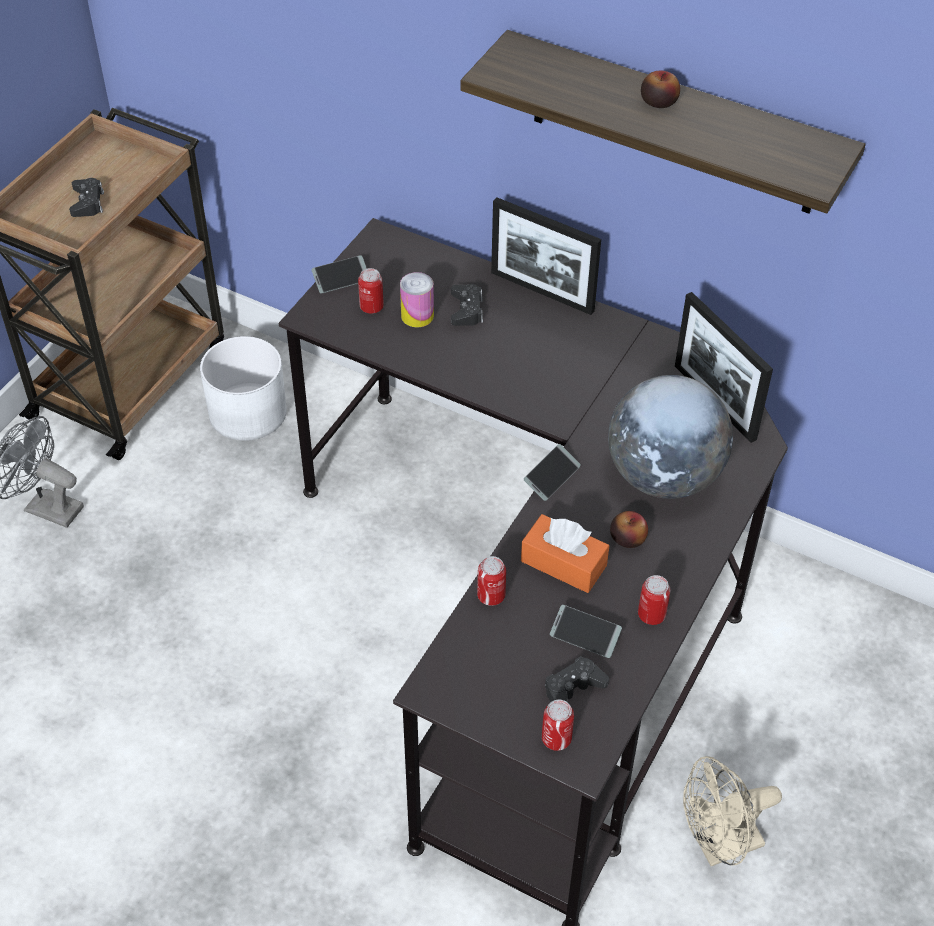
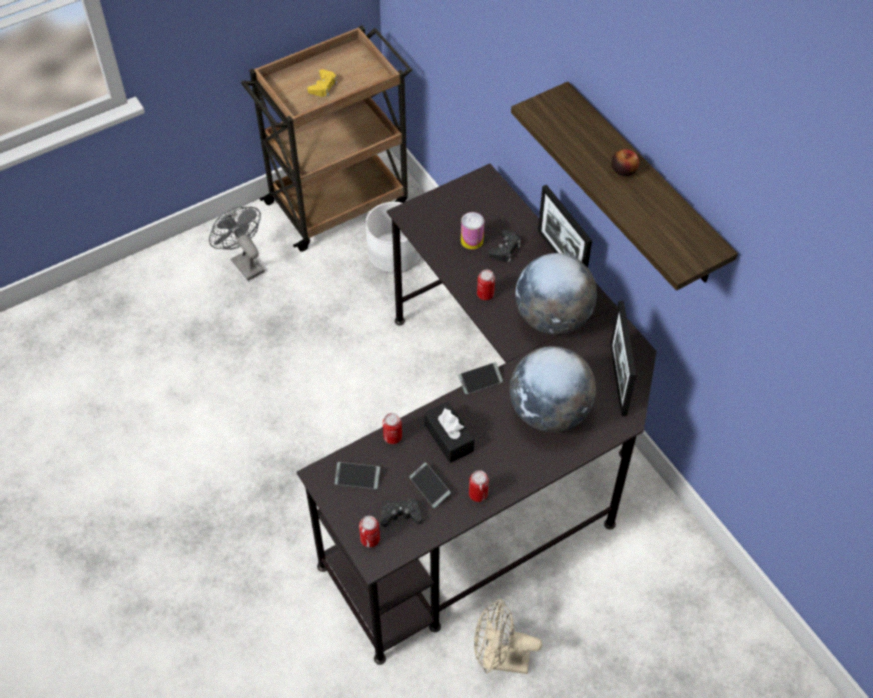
camera: 30 degrees right, 5 degrees up
black game controller [69,178,104,217] -> yellow game controller [307,69,337,97]
phone [311,255,367,293] -> phone moved to [335,462,380,489]
can [358,268,384,314] -> can moved to [477,270,495,300]
orange tissue box [521,514,609,593] -> black tissue box [424,402,474,463]
apple [610,511,648,548] -> none
none -> globe [515,253,597,335]

